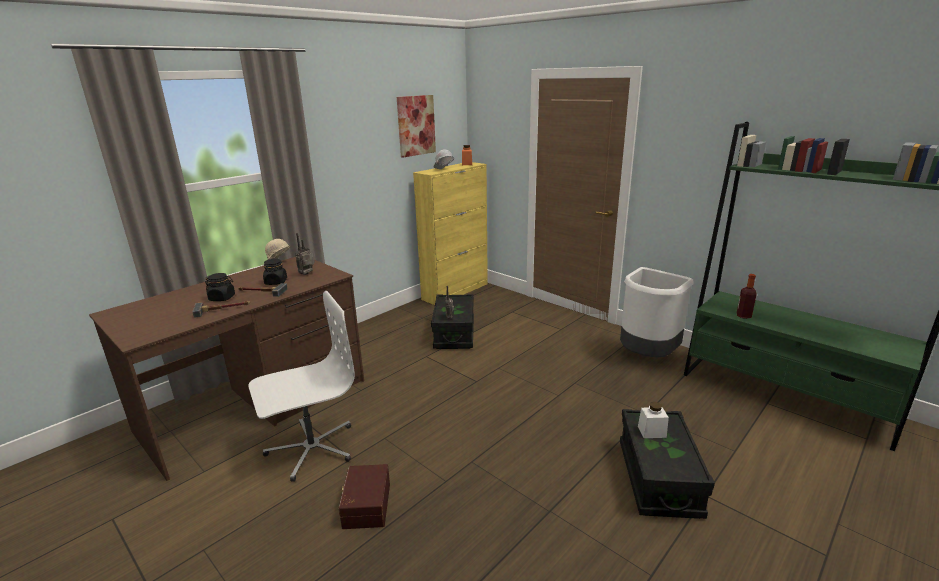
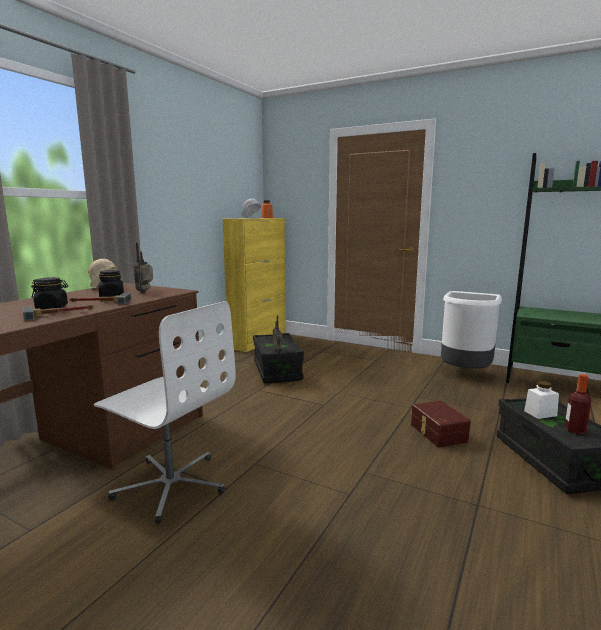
camera: 15 degrees left, 10 degrees down
white office chair [248,291,355,482] -> white office chair turned 75 degrees clockwise [94,301,236,524]
brown storage box [339,464,390,529] -> brown storage box moved to [411,401,471,448]
picture [397,95,436,158] -> none
bottle [737,274,757,319] -> bottle moved to [565,374,592,434]

